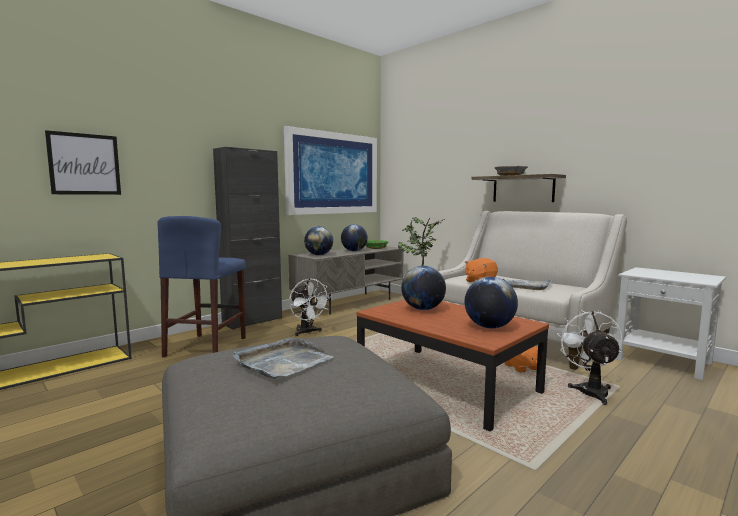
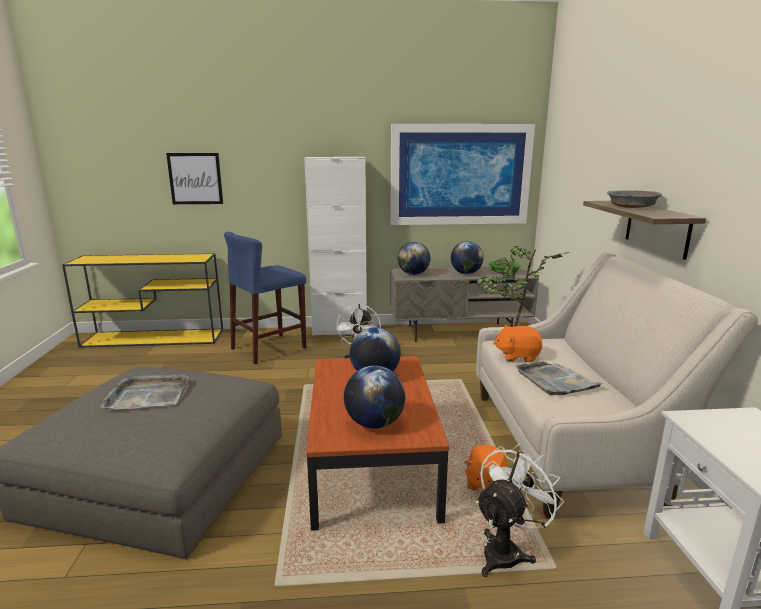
camera: 40 degrees right, 10 degrees up
black cabinet [213,147,282,330] -> white cabinet [304,157,367,336]

